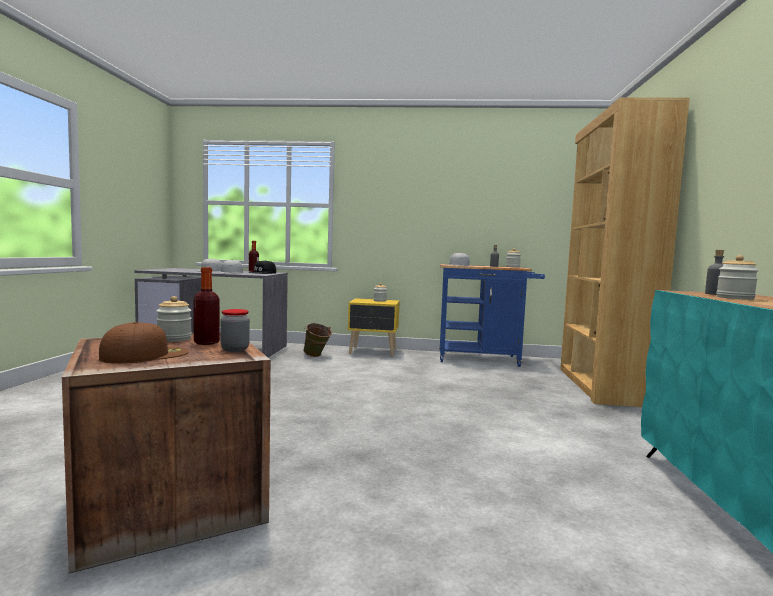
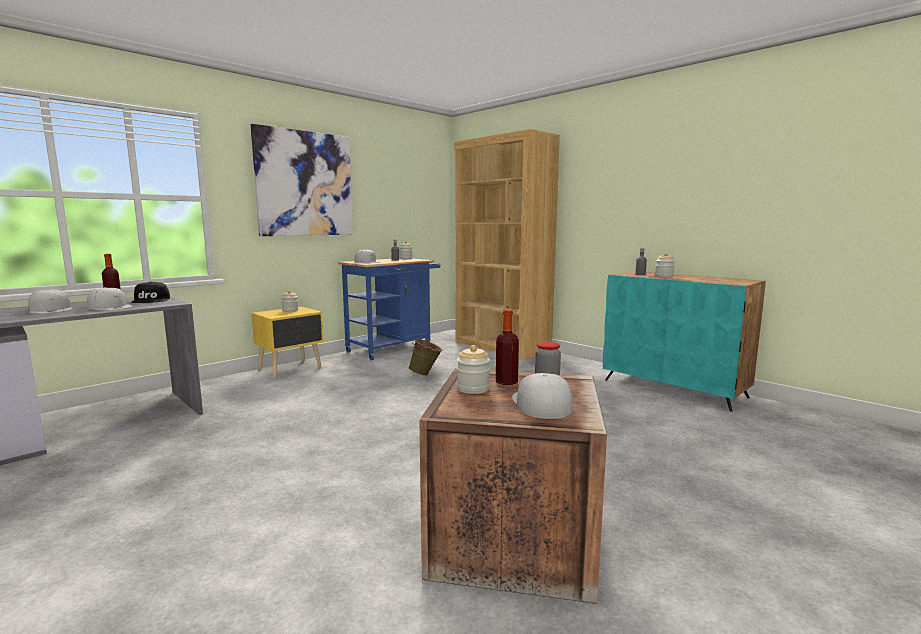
camera: 50 degrees left, 5 degrees up
brown cap [99,322,189,364] -> white cap [512,373,572,419]
green bucket [303,323,332,357] -> green bucket moved to [408,339,442,376]
none -> picture [251,124,353,236]

